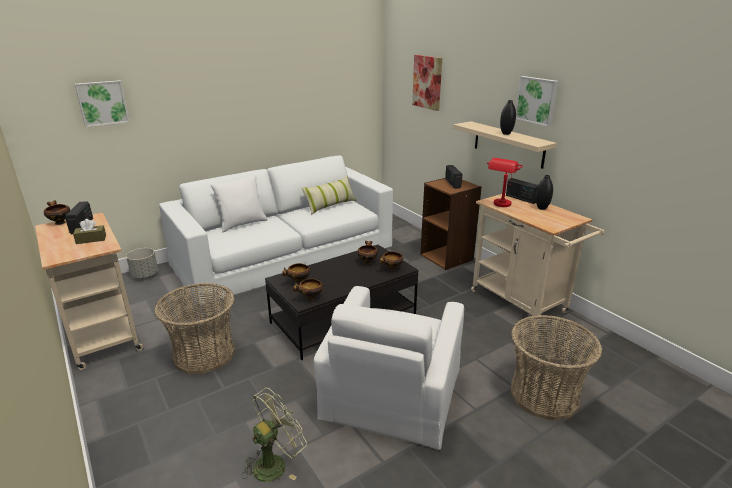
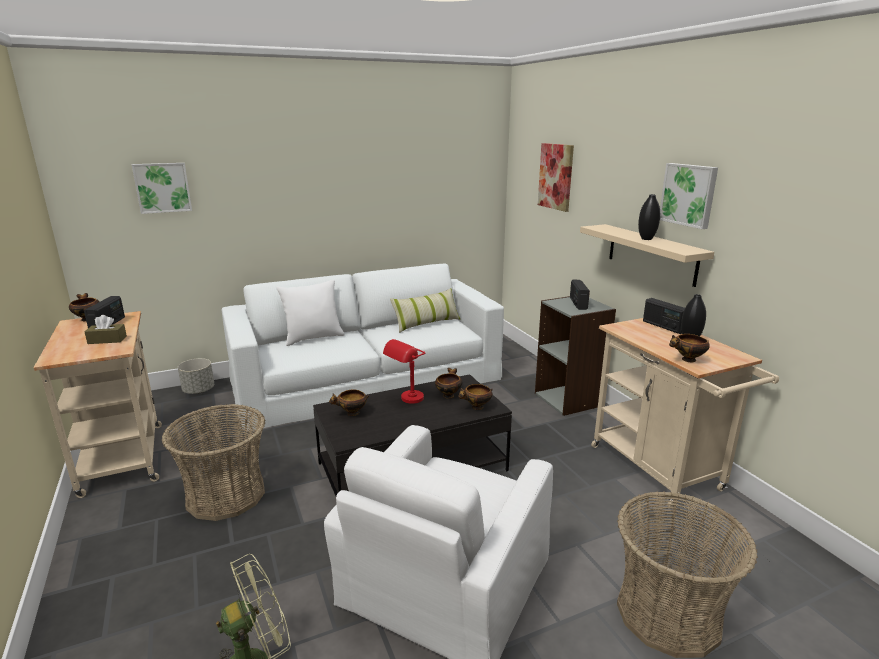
camera: 10 degrees right, 5 degrees down
bowl [292,279,325,301] -> bowl moved to [669,334,710,362]
brown bookcase [420,178,482,270] -> grey bookcase [535,296,616,416]
red table lamp [487,158,523,207] -> red table lamp moved to [383,339,425,404]

